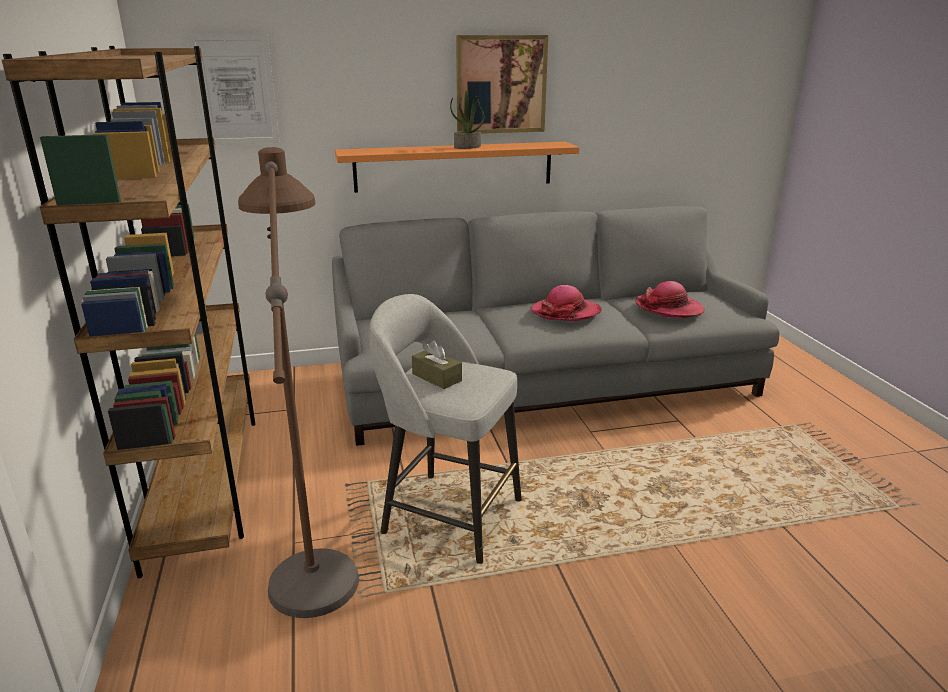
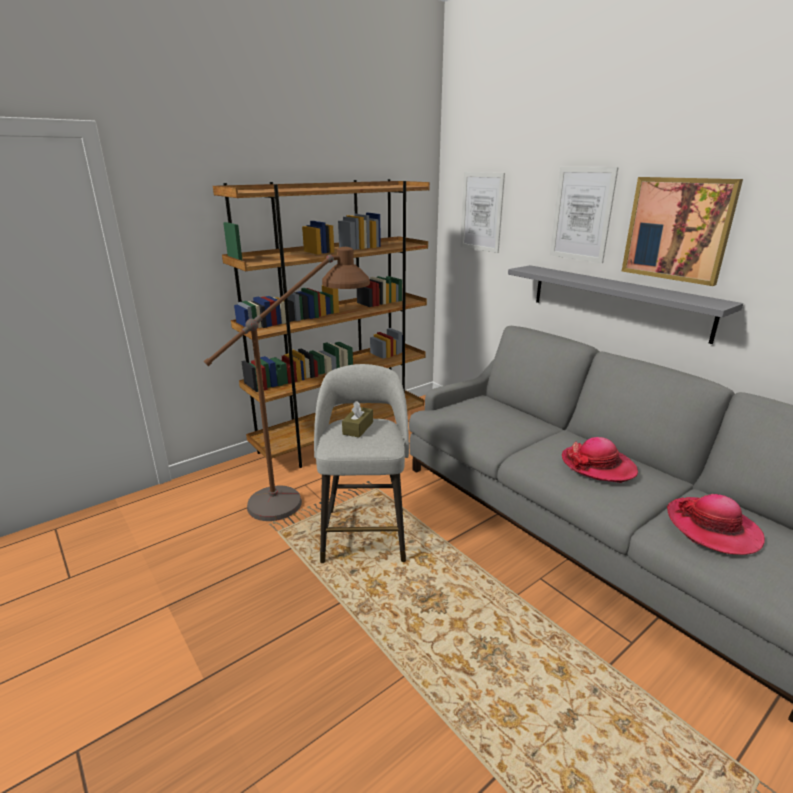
camera: 65 degrees right, 0 degrees up
orange shelf [335,142,579,193] -> grey shelf [508,265,743,344]
potted plant [450,90,484,149] -> none
none -> picture [550,167,618,263]

